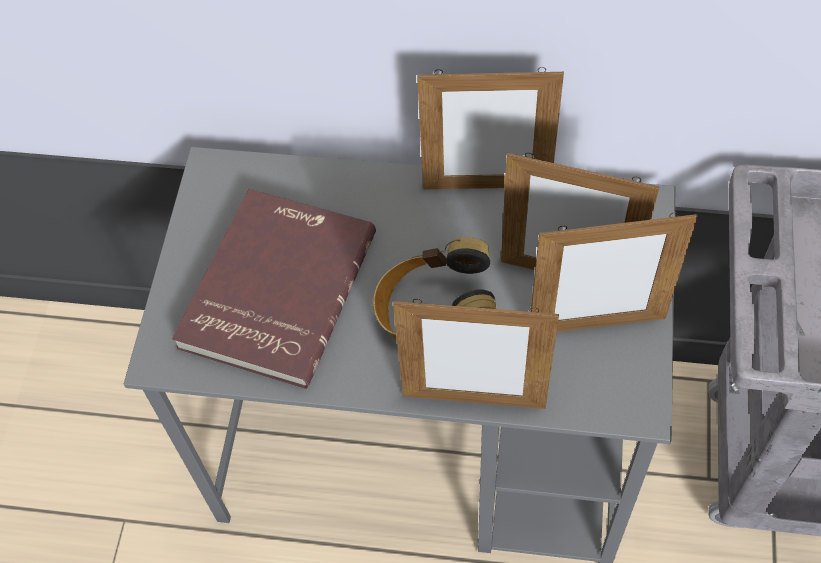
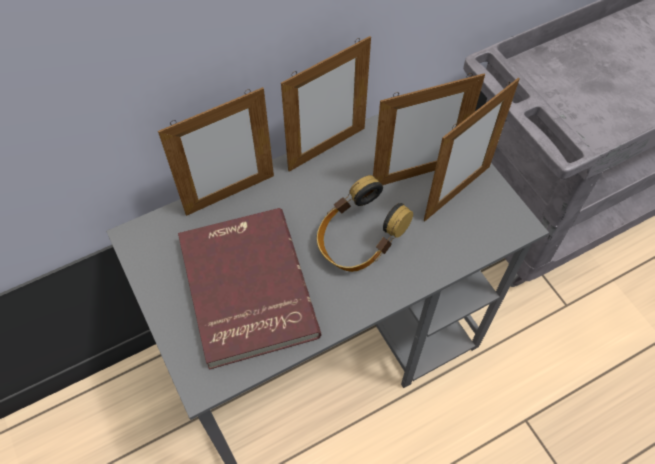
camera: 40 degrees left, 0 degrees up
picture frame [393,299,559,409] -> picture frame moved to [158,87,274,216]

